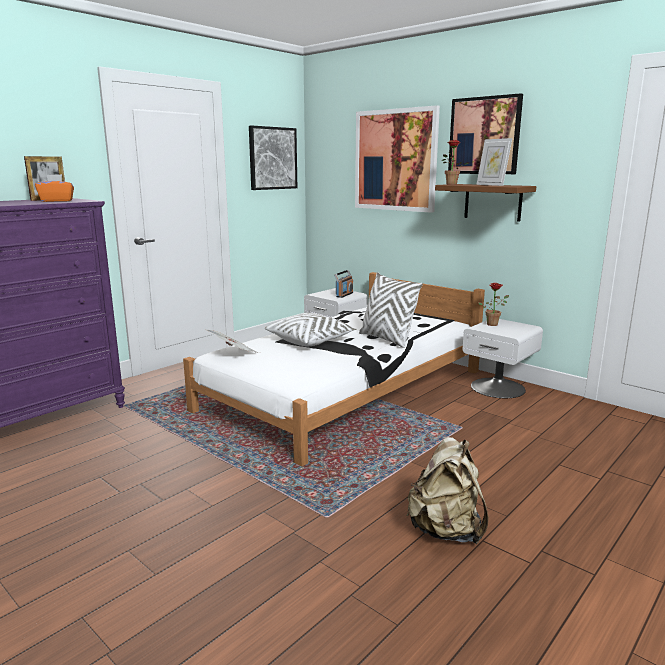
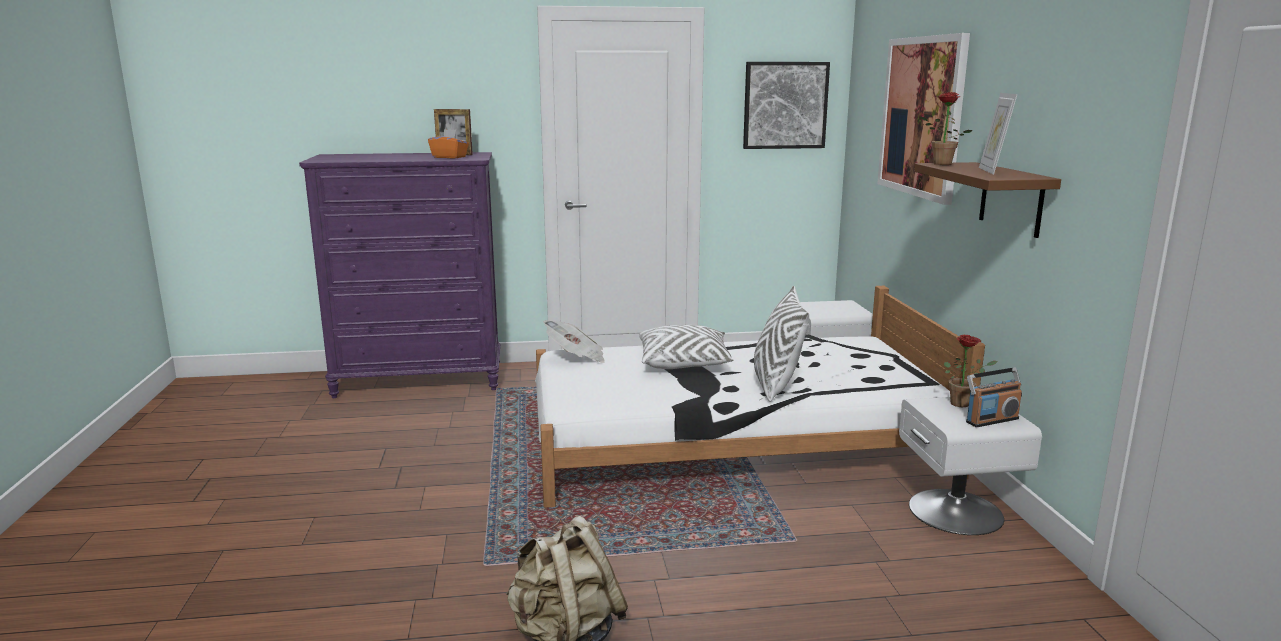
camera: 40 degrees right, 0 degrees up
radio [334,270,353,298] -> radio moved to [966,368,1022,427]
picture [448,93,523,174] -> none

